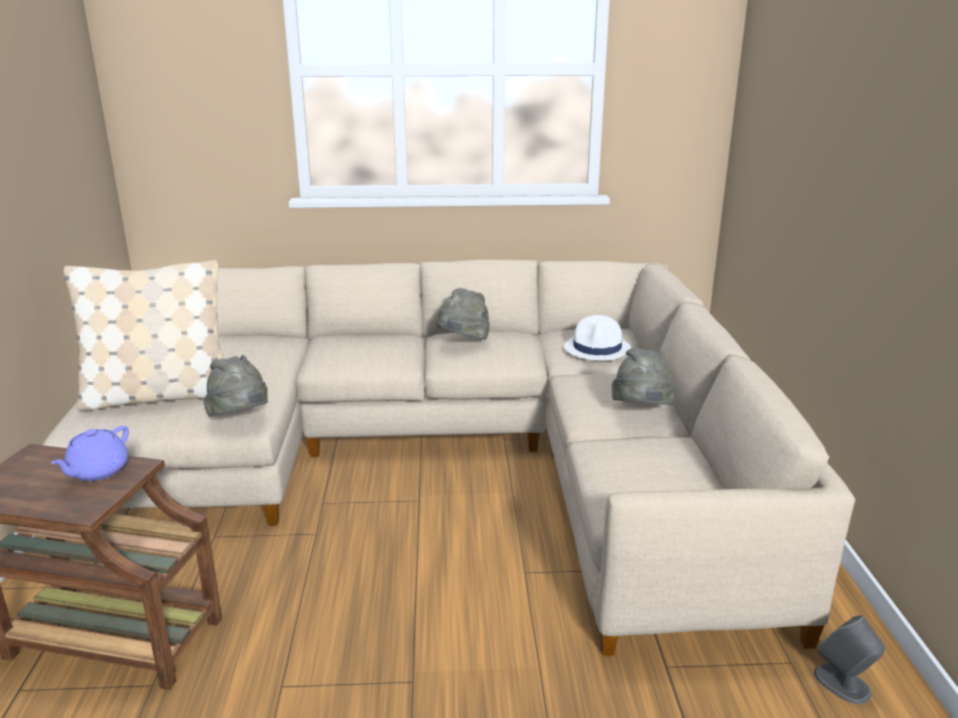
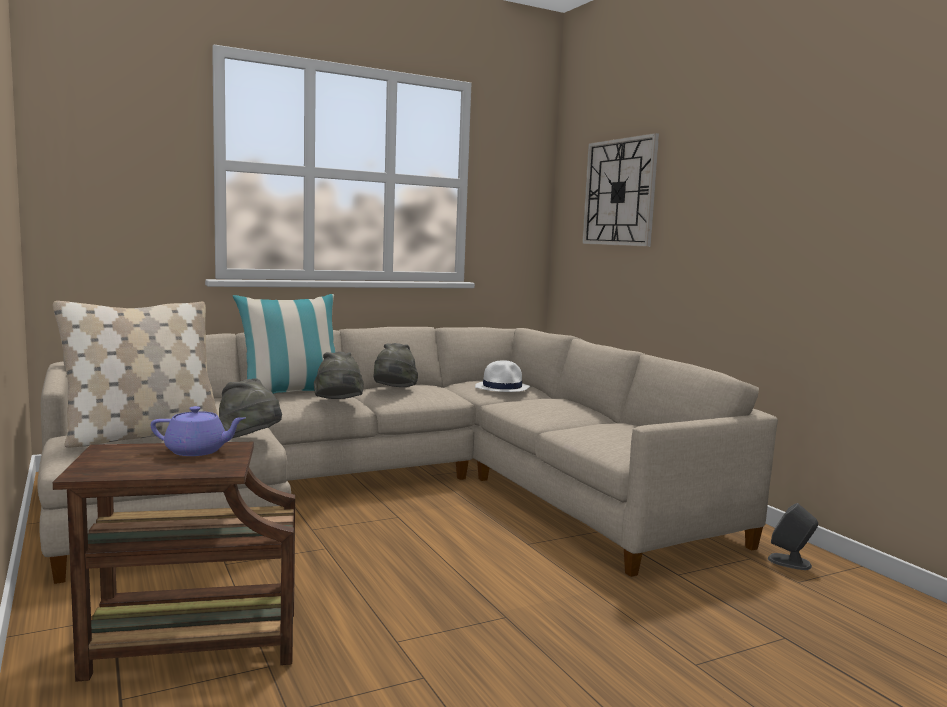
camera: 25 degrees left, 15 degrees down
purple teapot [51,426,129,481] -> purple teapot turned 90 degrees counterclockwise [151,406,245,456]
grey hat [612,348,675,405] -> grey hat moved to [314,351,364,399]
none -> pillow [233,294,335,394]
none -> wall clock [582,133,659,247]

